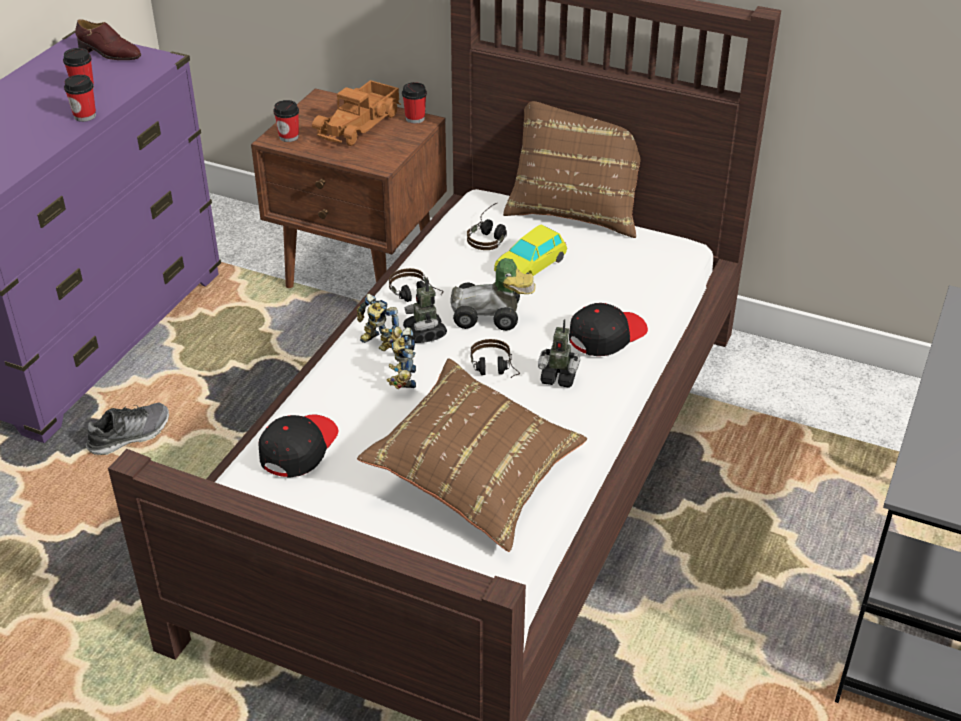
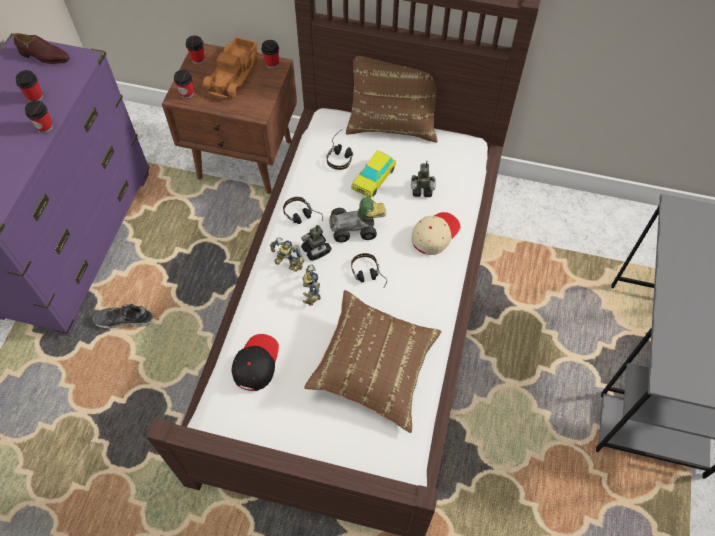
camera: 10 degrees left, 20 degrees up
shoe [86,402,169,455] -> shoe turned 135 degrees counterclockwise [93,304,152,328]
toy robot [538,319,580,388] -> toy robot moved to [411,161,436,197]
black cap [569,303,648,356] -> beige cap [411,212,461,255]
none -> cup [186,36,205,65]

